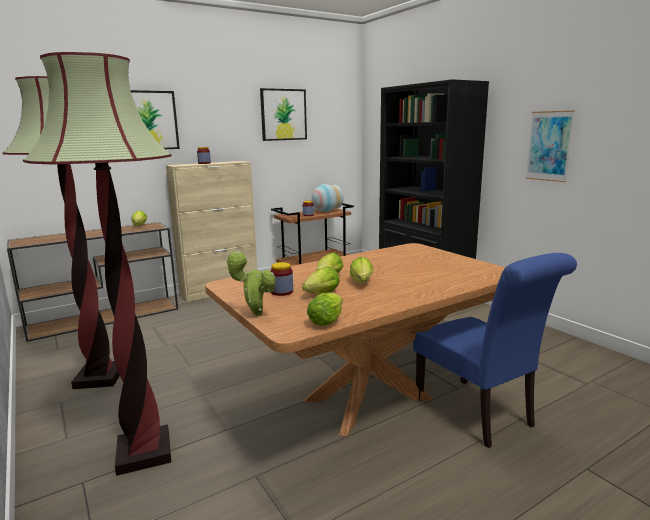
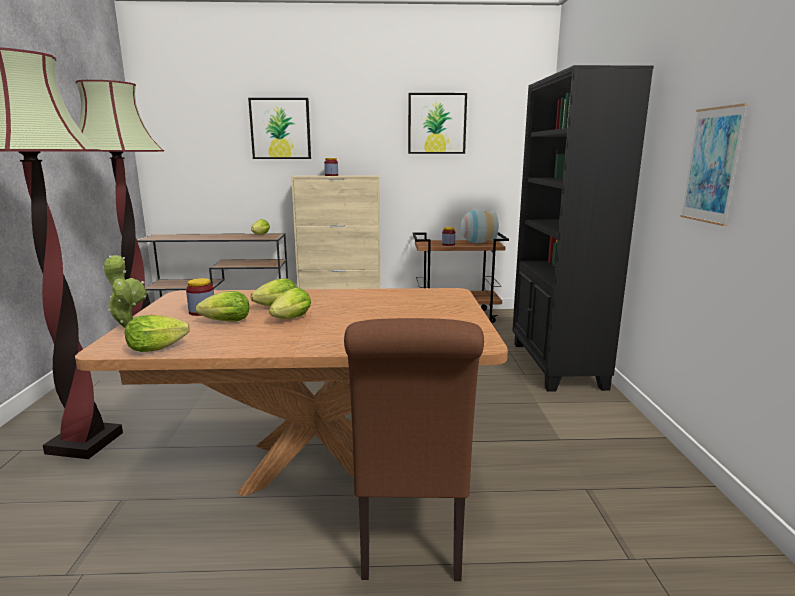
camera: 30 degrees right, 0 degrees up
blue chair [413,253,577,448] -> brown chair [344,318,484,581]

